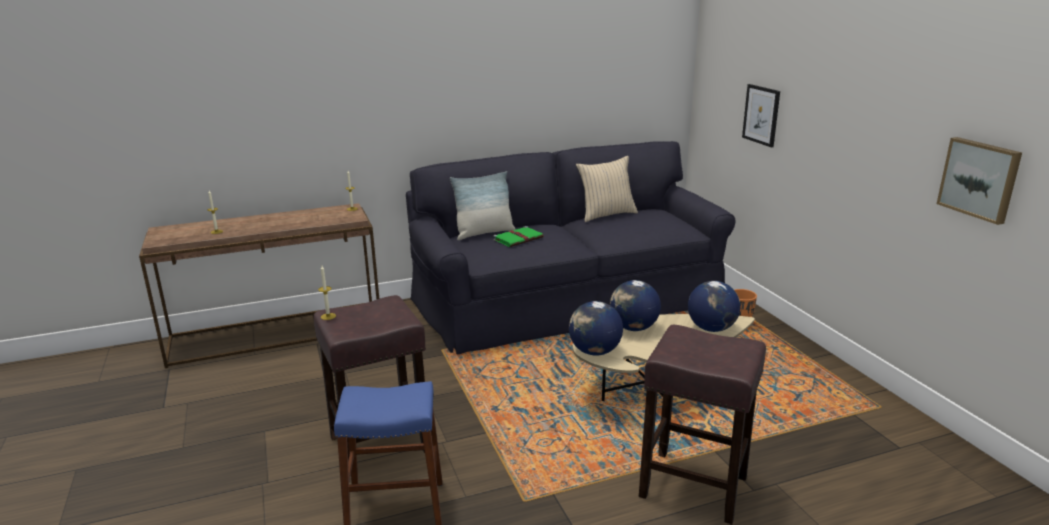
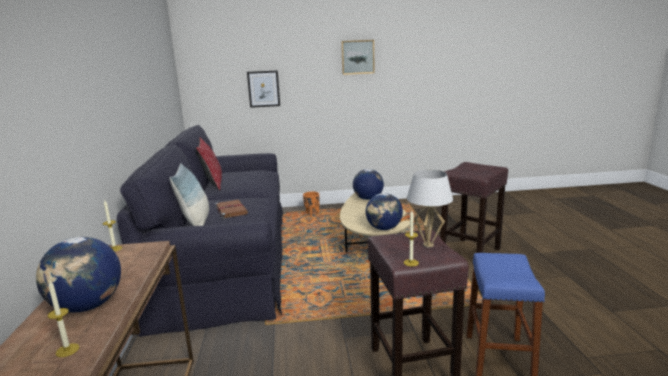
camera: 75 degrees left, 5 degrees down
green book [493,226,543,247] -> brown book [215,200,248,219]
beige pillow [576,156,638,222] -> red pillow [196,137,222,191]
globe [610,280,661,331] -> globe moved to [36,237,121,312]
picture [937,137,1022,225] -> picture moved to [341,40,375,75]
none -> white table lamp [407,170,453,247]

